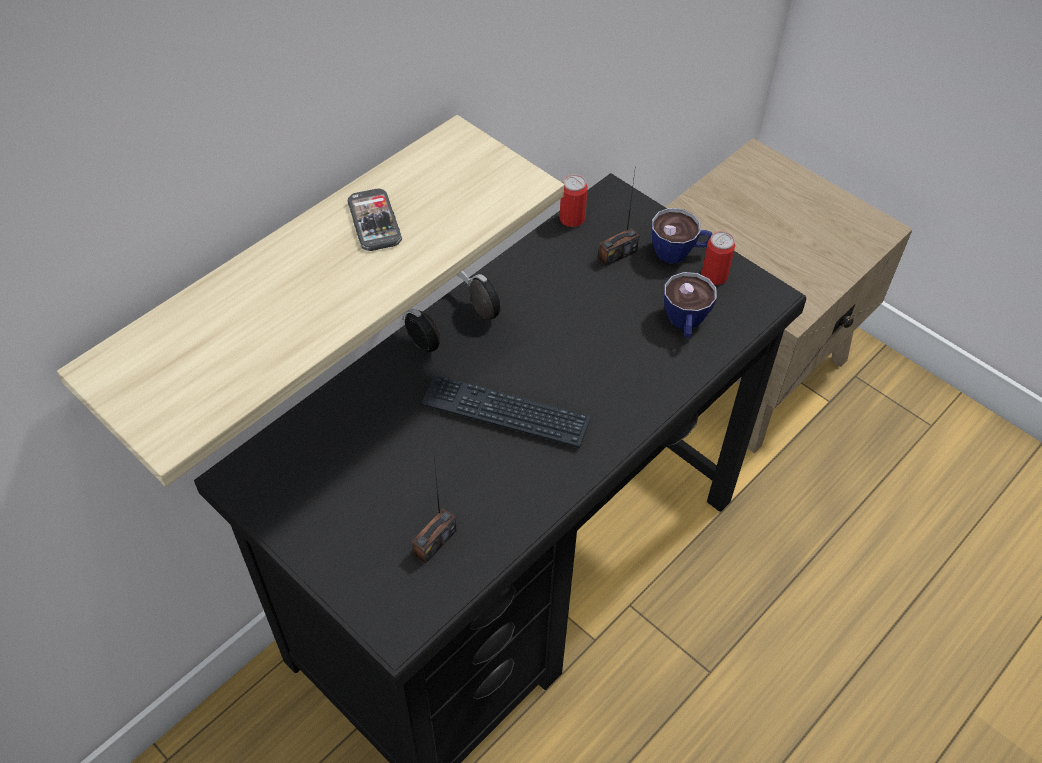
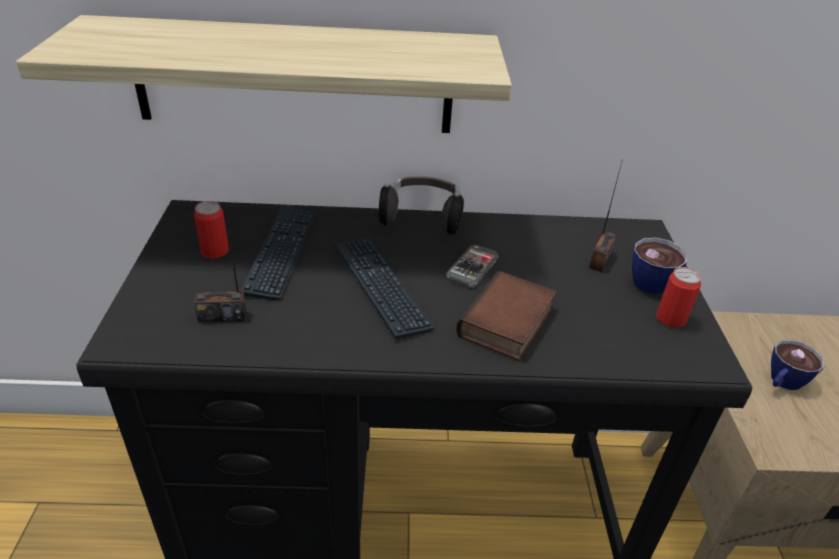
camera: 45 degrees right, 15 degrees down
phone [347,188,402,251] -> phone moved to [446,245,499,287]
can [559,174,588,227] -> can moved to [194,201,229,258]
radio [598,172,639,266] -> radio turned 75 degrees counterclockwise [589,159,623,272]
cup [664,272,717,338] -> cup moved to [771,340,825,390]
none -> keyboard [240,206,315,301]
none -> book [456,271,557,361]

